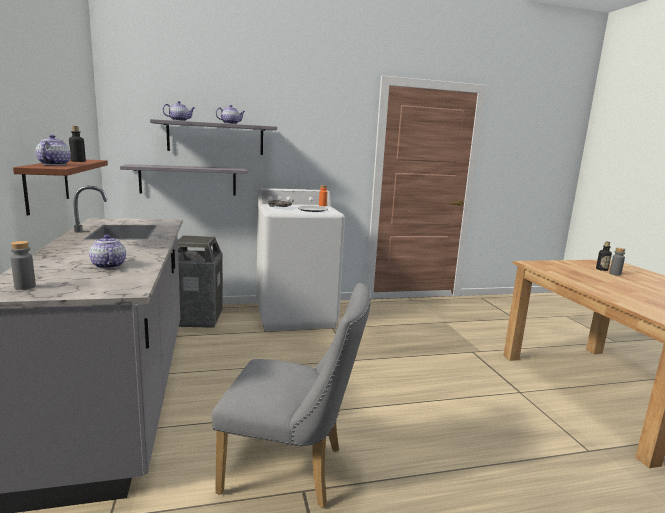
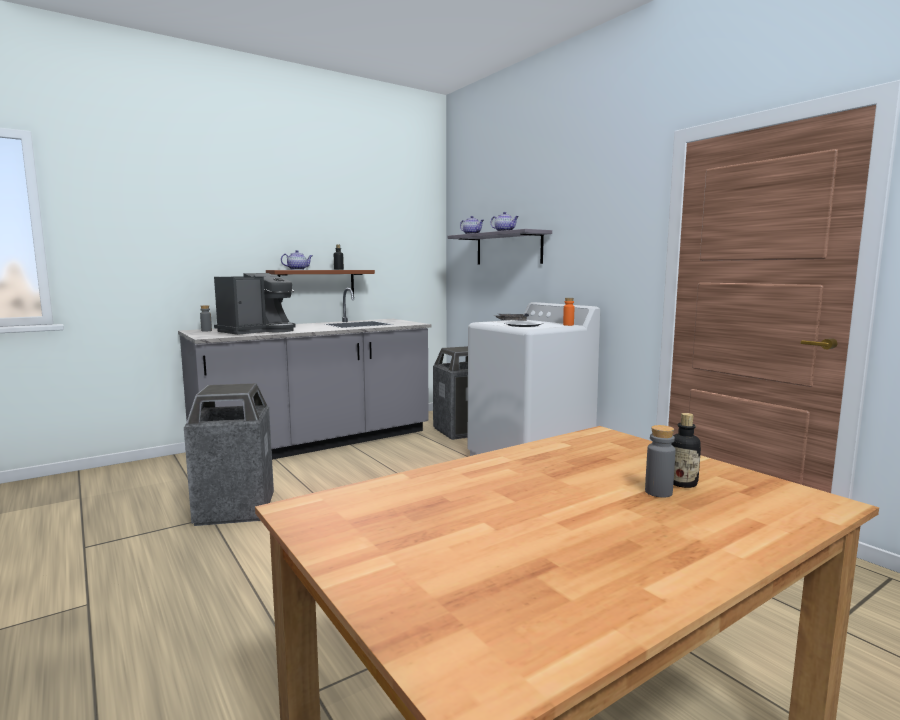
camera: 70 degrees right, 5 degrees down
teapot [89,234,126,269] -> coffee machine [214,273,296,335]
grey shelf [120,164,248,196] -> none
grey chair [212,283,371,508] -> trash can [184,383,274,526]

